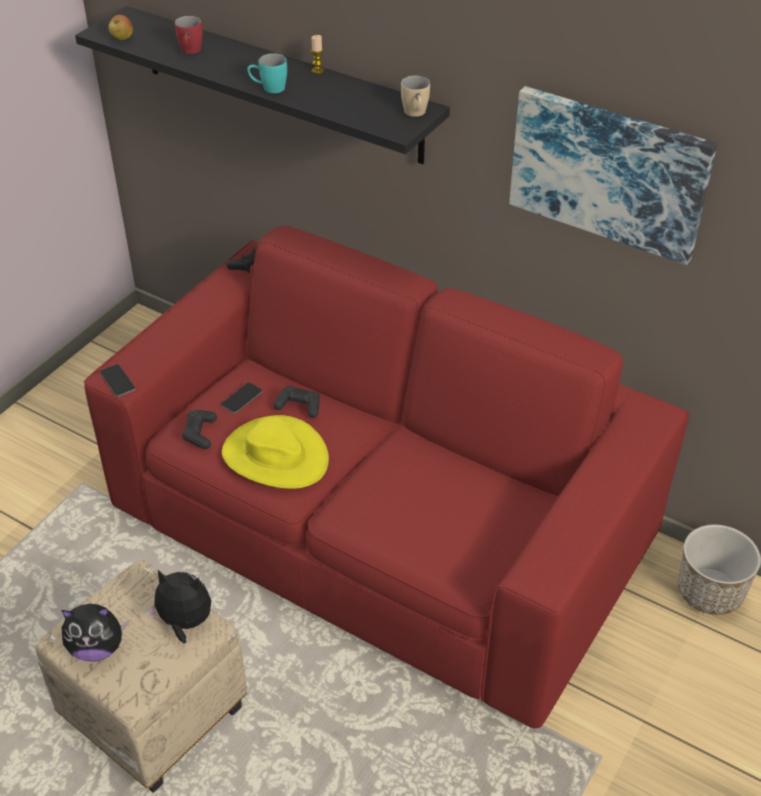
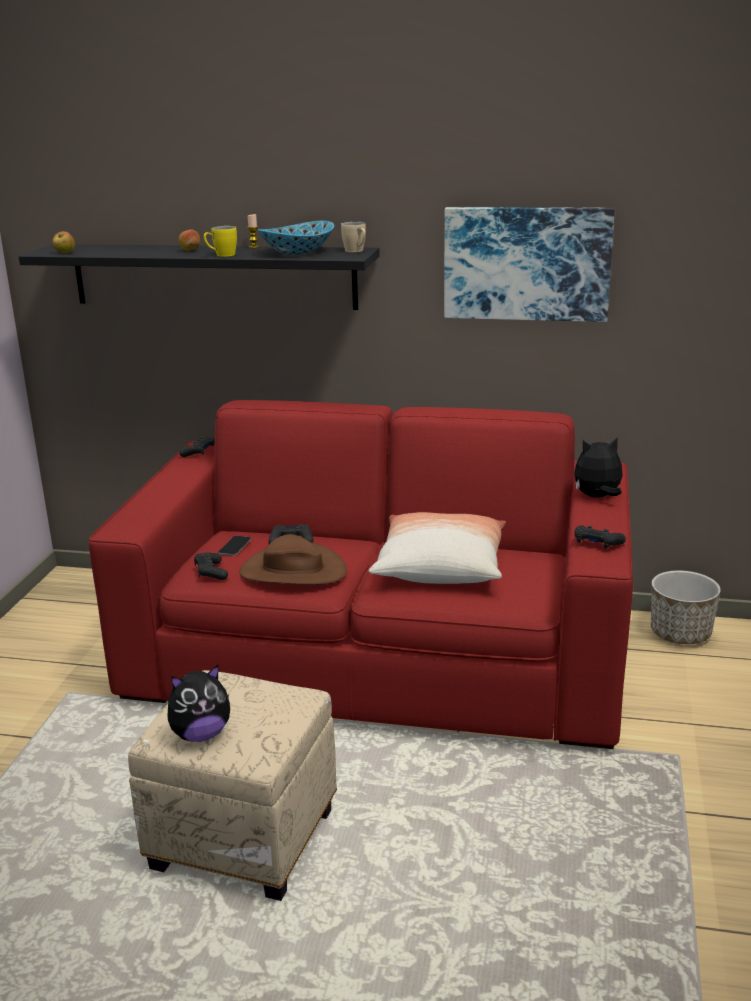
camera: 20 degrees left, 20 degrees down
phone [100,364,136,397] -> none
plush toy [145,570,211,644] -> plush toy moved to [574,437,623,497]
red mug [175,16,203,54] -> none
yellow hat [222,415,329,489] -> brown hat [239,534,347,585]
turquoise mug [247,53,287,93] -> yellow mug [204,226,237,257]
none -> apple [178,229,200,251]
none -> bowl [258,221,334,255]
none -> pillow [369,512,506,584]
none -> black game controller [574,525,626,549]

